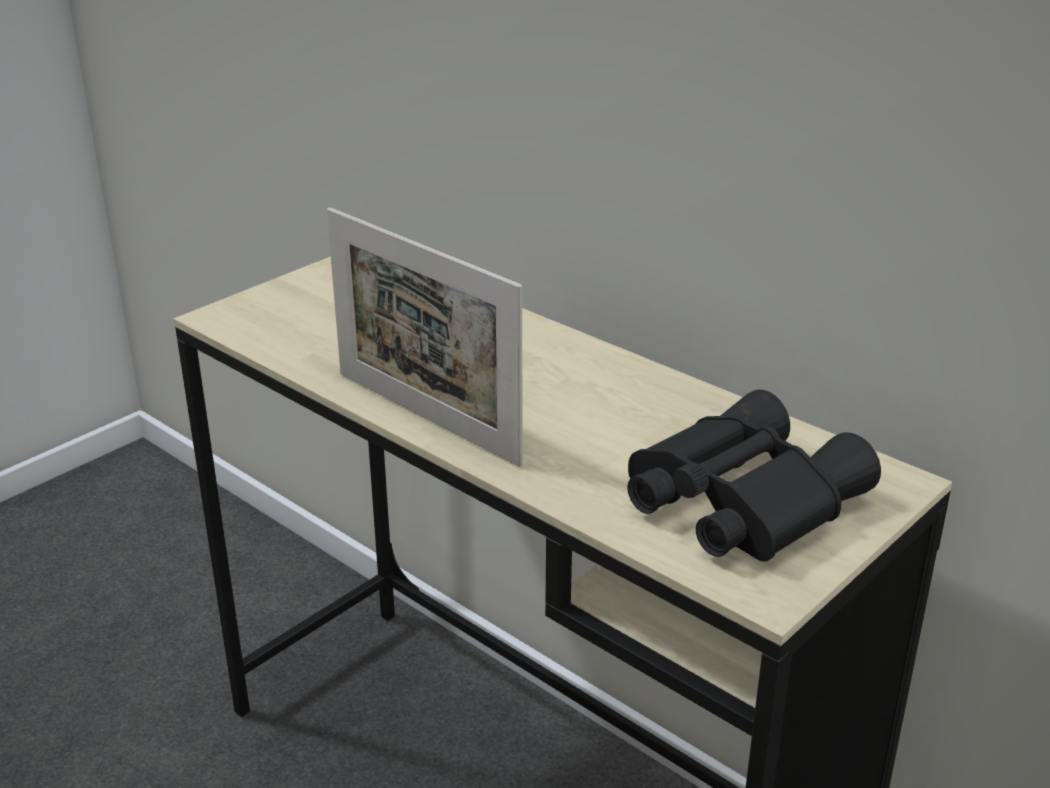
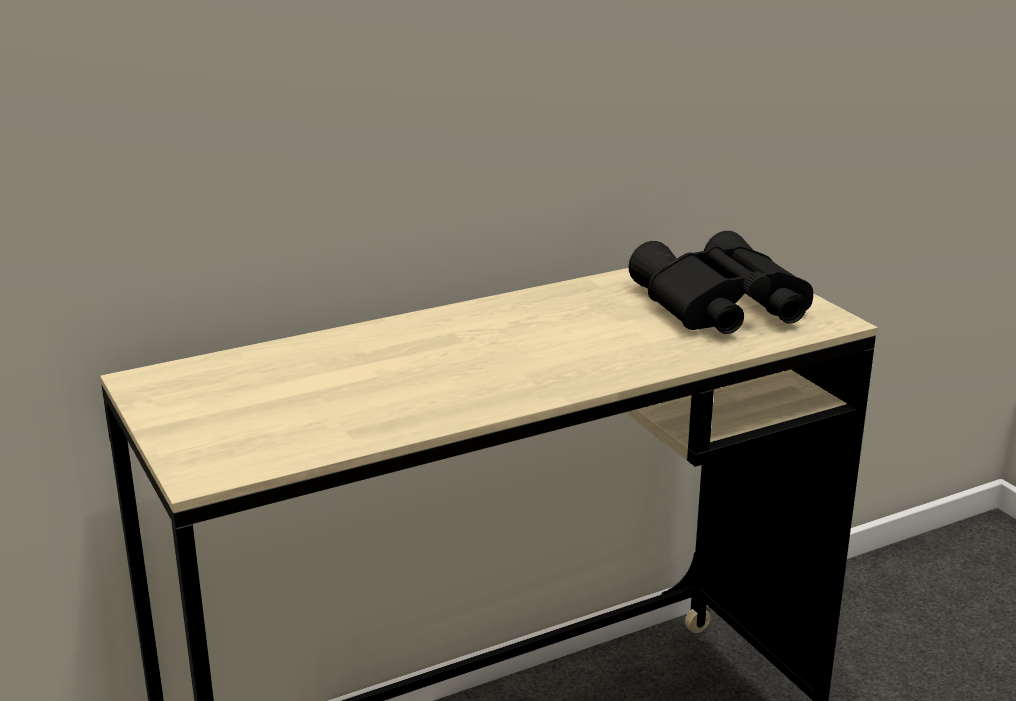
camera: 70 degrees left, 5 degrees down
picture frame [327,207,522,467] -> none

